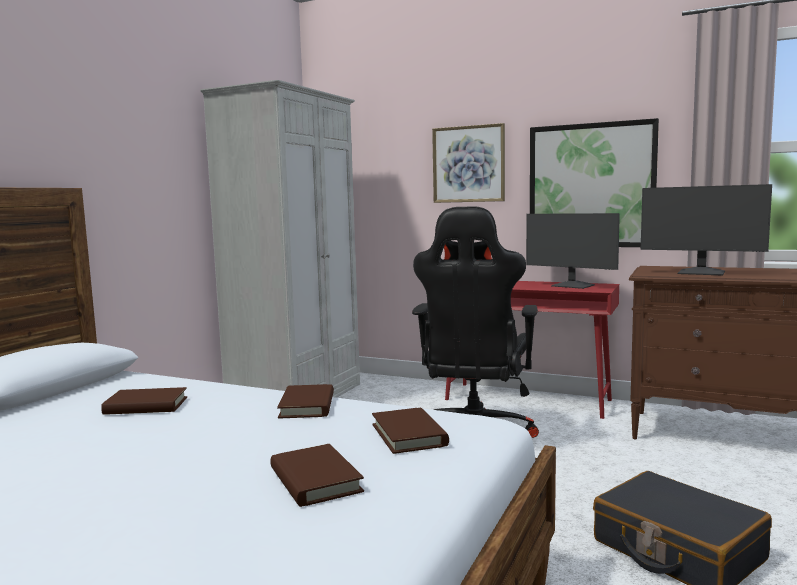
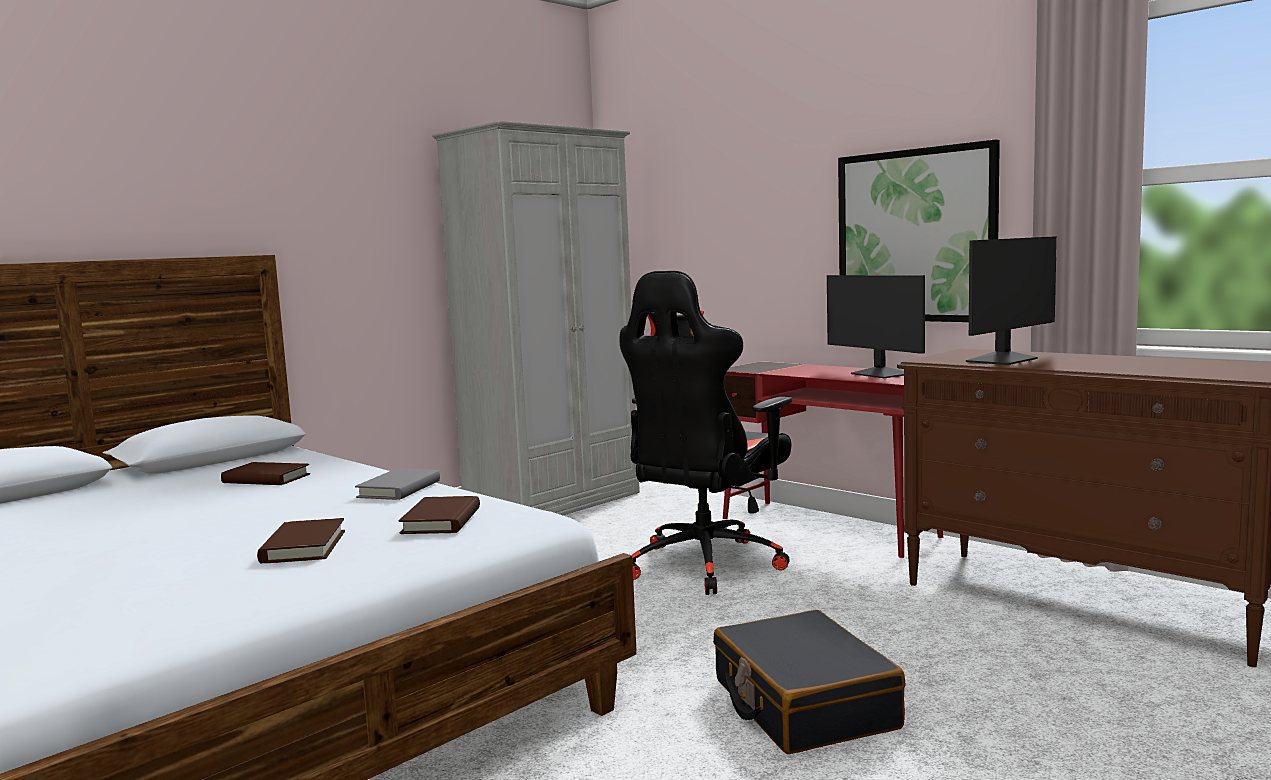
camera: 20 degrees right, 0 degrees up
brown book [277,384,334,418] -> grey book [355,468,440,500]
picture [432,123,505,203] -> none
monitor [641,184,772,276] -> monitor turned 90 degrees counterclockwise [966,236,1057,365]

